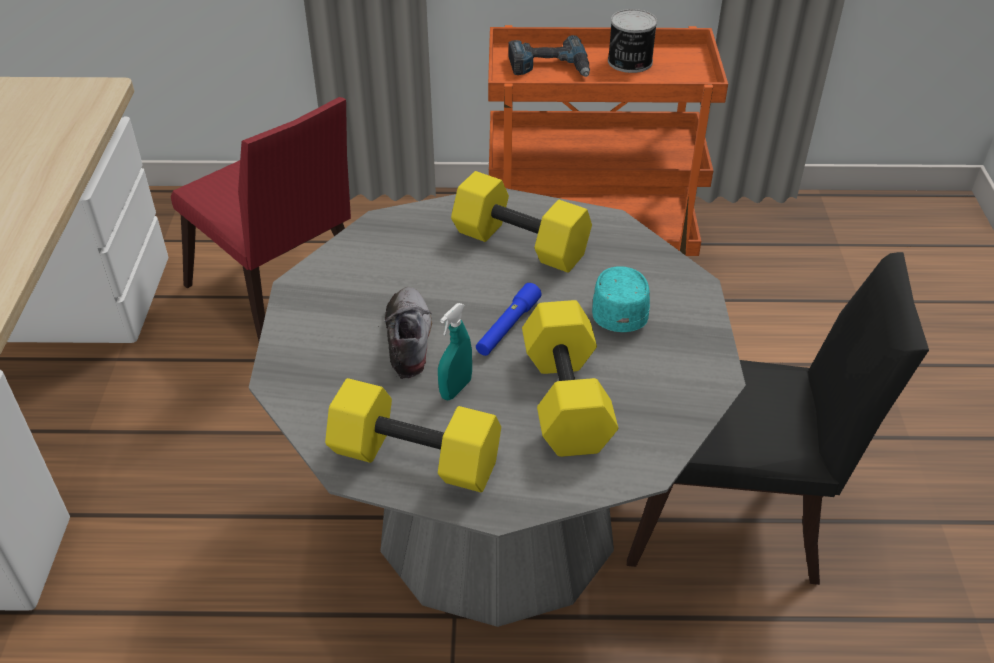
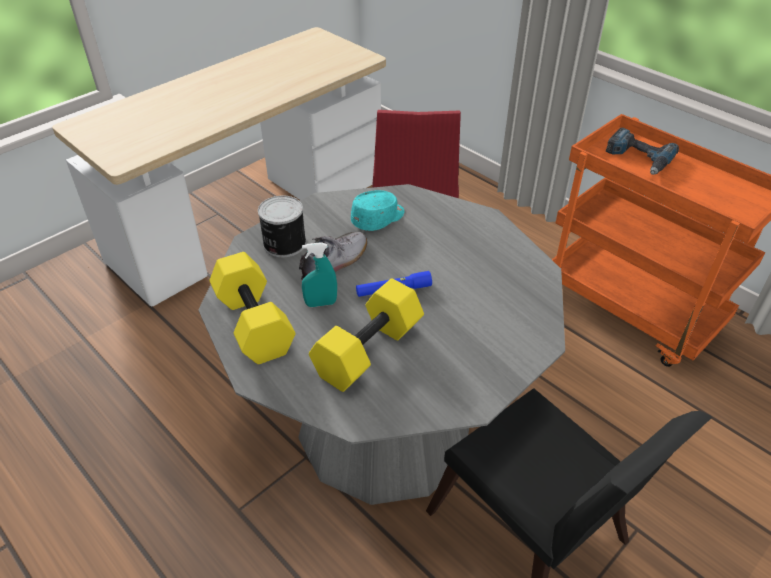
camera: 45 degrees right, 0 degrees up
yellow dumbbell [451,171,592,273] -> none
turquoise cap [592,266,650,332] -> turquoise cap moved to [351,190,404,231]
can [608,9,657,73] -> can moved to [258,196,306,257]

